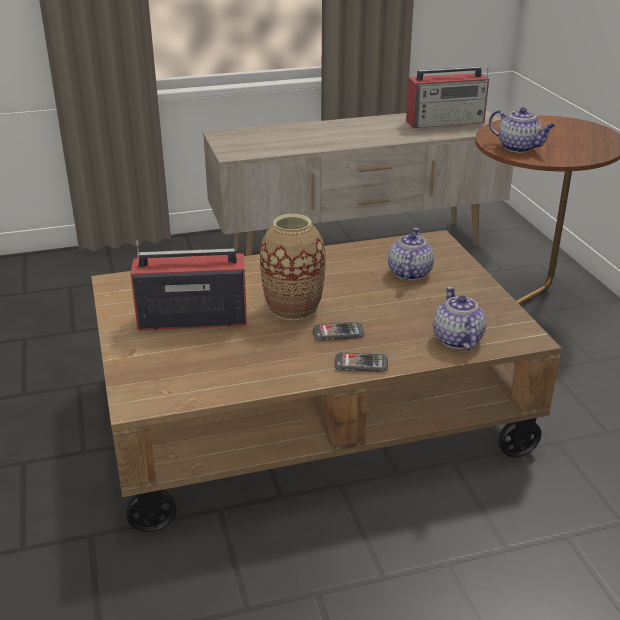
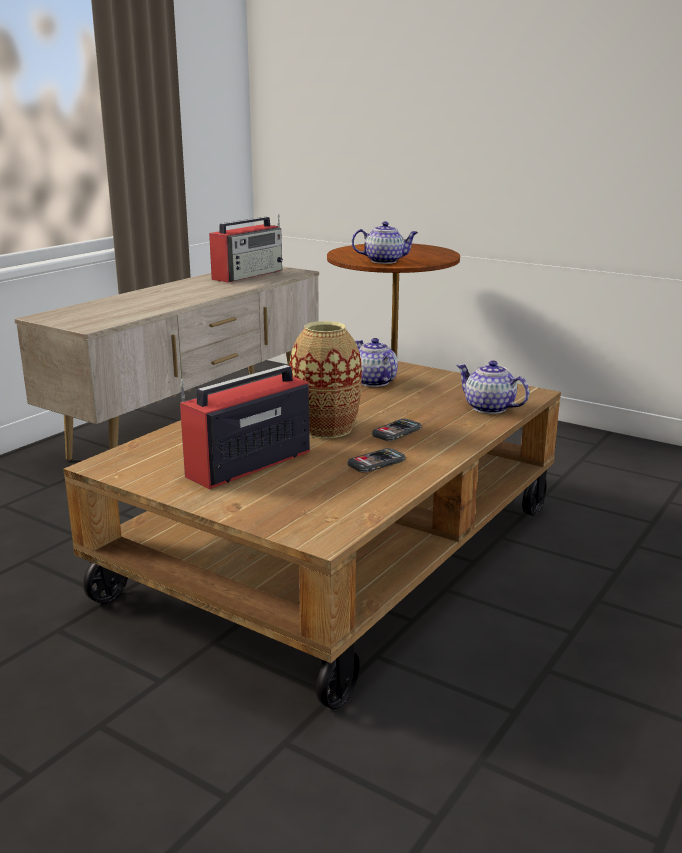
camera: 40 degrees left, 10 degrees down
phone [335,352,388,372] -> phone moved to [347,448,406,473]

